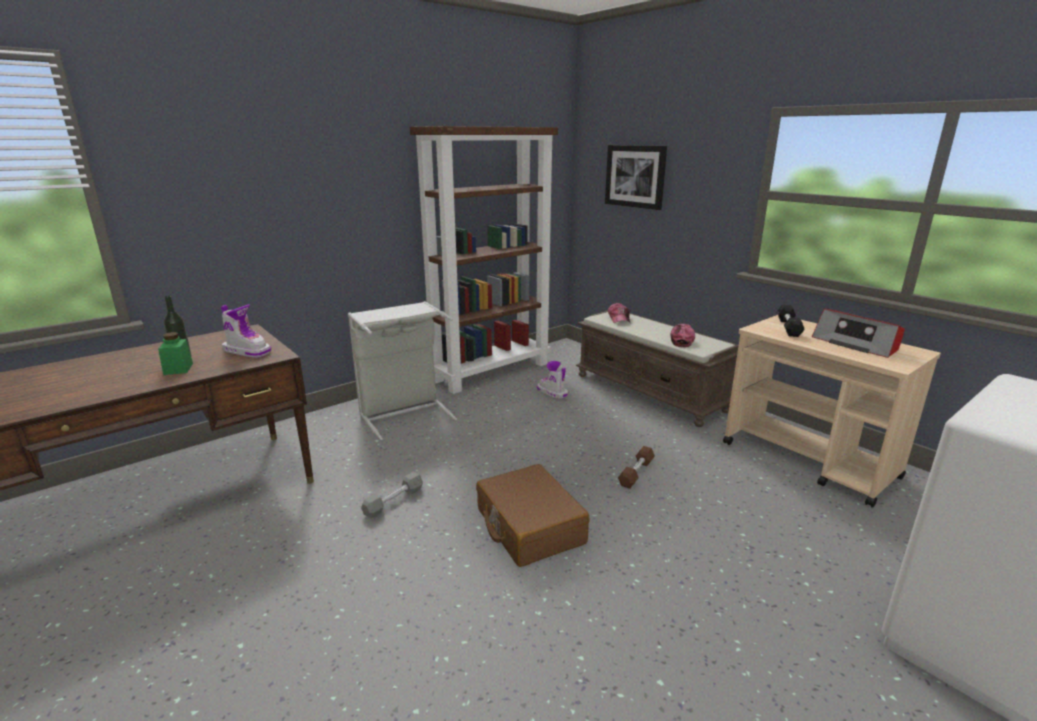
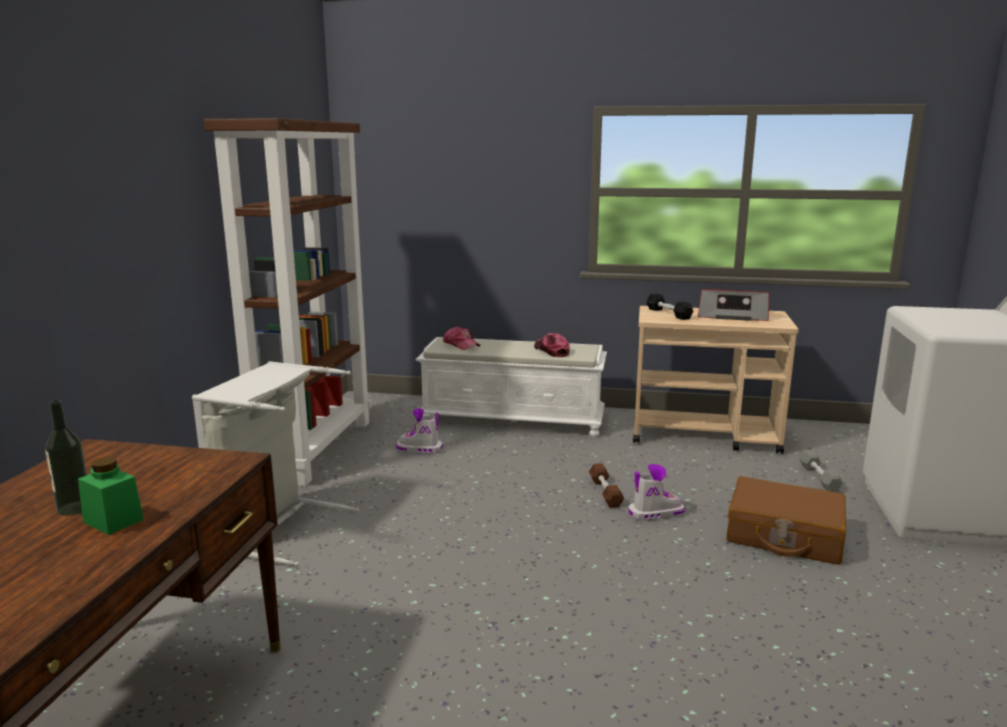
camera: 40 degrees left, 5 degrees down
boot [221,305,271,358] -> boot moved to [628,464,685,521]
grey dumbbell [361,472,423,518] -> grey dumbbell moved to [799,450,843,492]
brown suitcase [476,464,590,567] -> brown suitcase moved to [727,476,846,564]
brown bench [576,311,739,427] -> white bench [415,337,607,437]
picture [605,145,667,210] -> none

